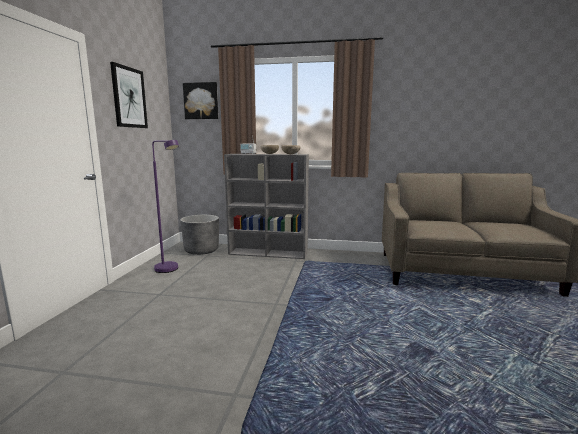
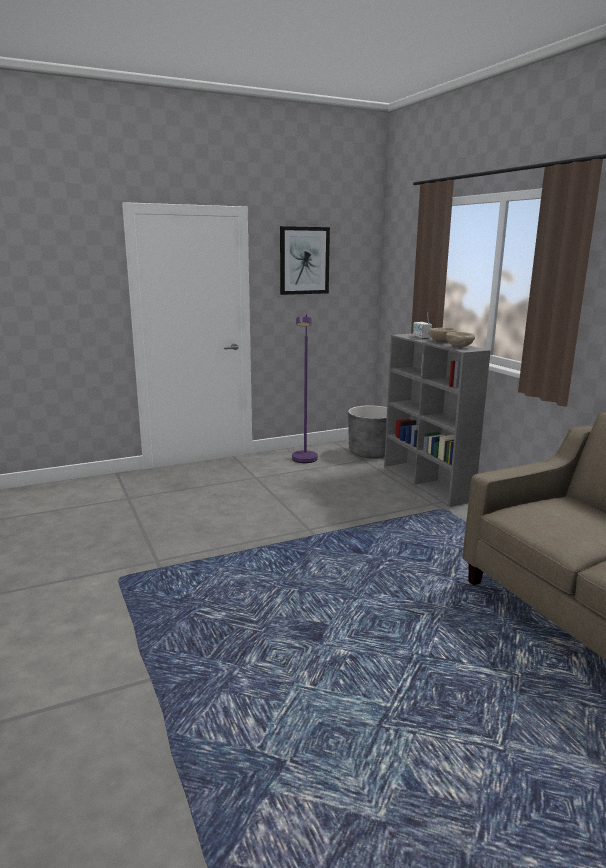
camera: 55 degrees right, 5 degrees up
picture [183,82,218,119] -> none

